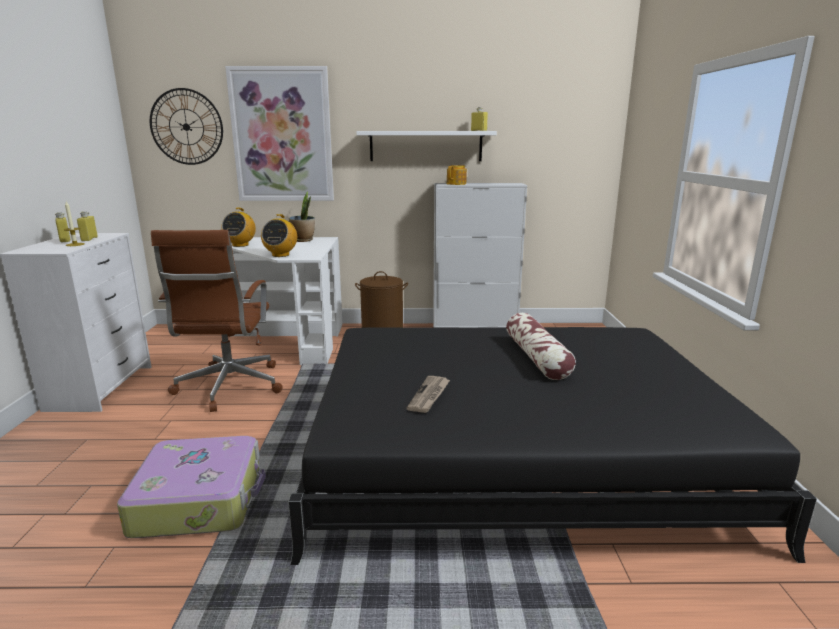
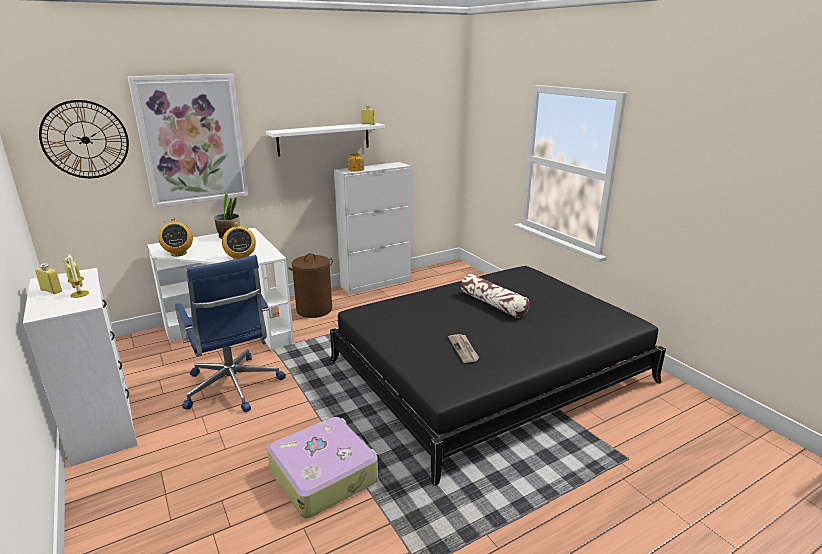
camera: 30 degrees left, 5 degrees up
brown office chair [151,230,283,412] -> blue office chair [175,255,286,412]

